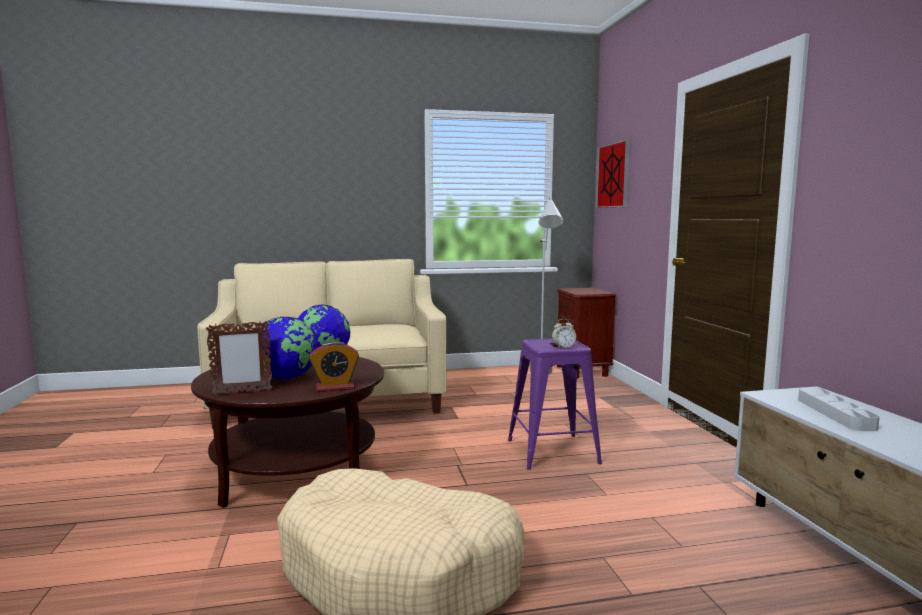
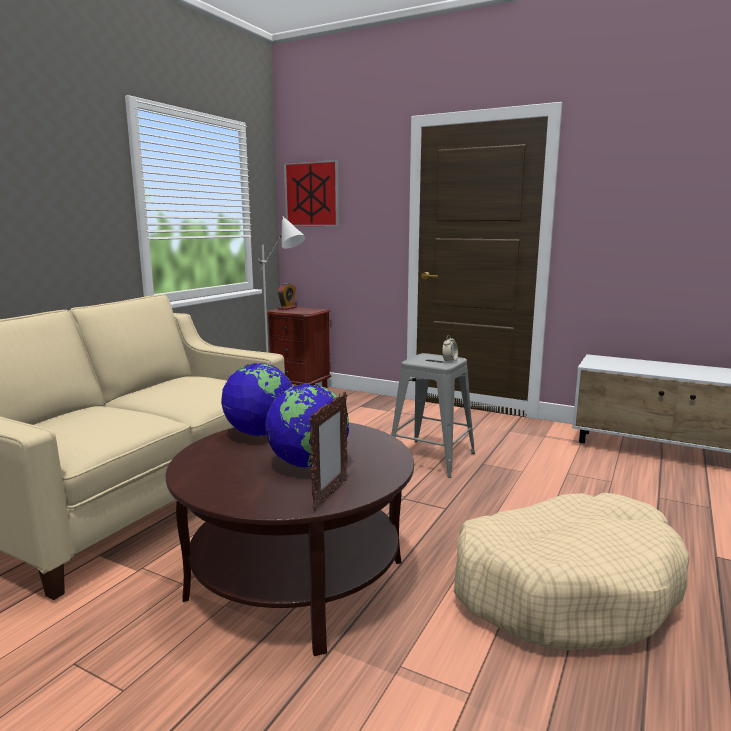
camera: 50 degrees left, 5 degrees up
alarm clock [309,341,359,392] -> alarm clock moved to [277,283,297,310]
purple stool [508,339,602,470] -> grey stool [391,353,475,478]
grey tray [798,388,880,431] -> none

